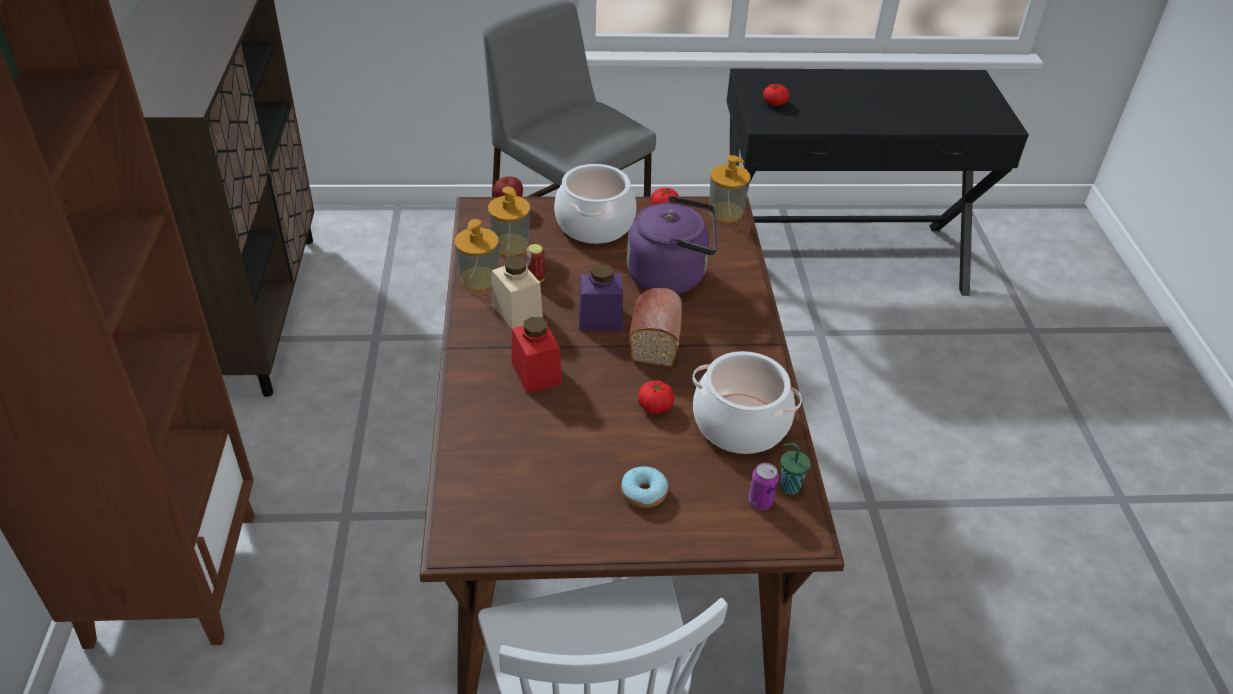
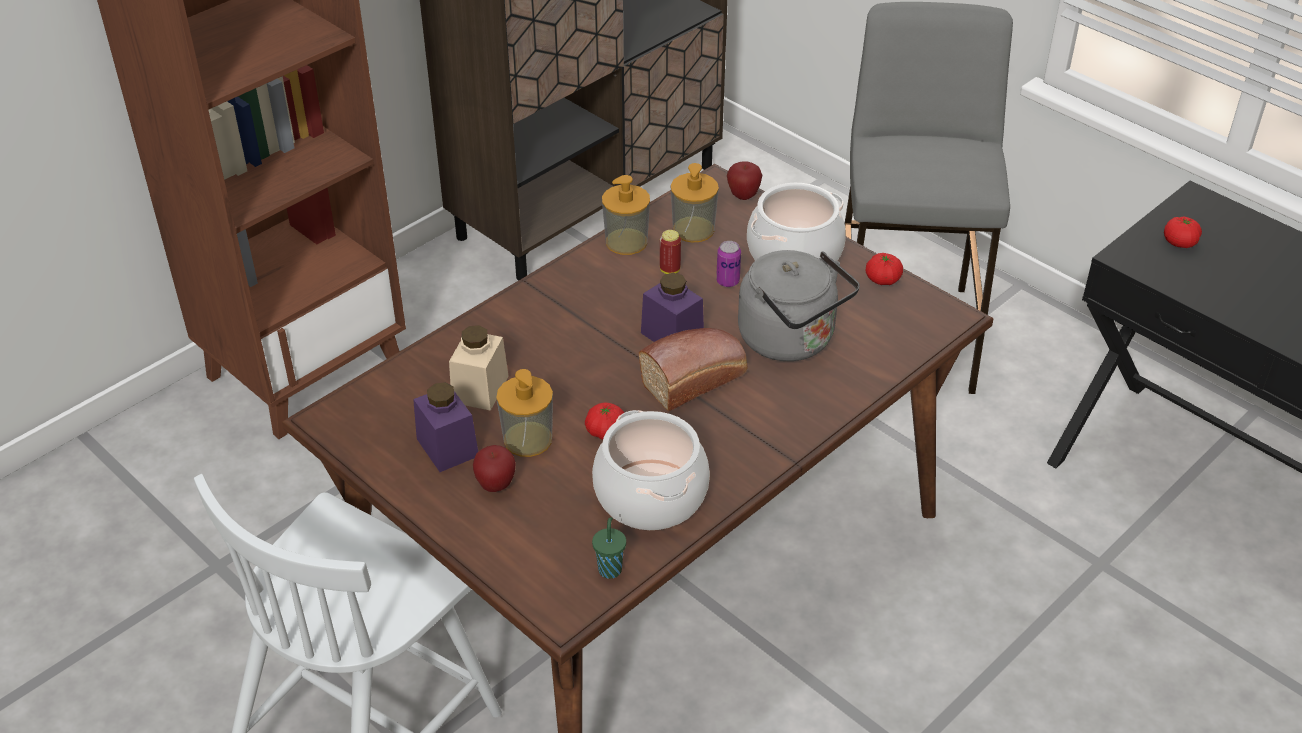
camera: 50 degrees right, 0 degrees up
beige jar [492,256,543,329] -> beige jar moved to [449,325,509,411]
red jar [512,317,562,393] -> none
donut [621,466,668,508] -> apple [473,445,516,492]
purple kettle [627,196,718,294] -> grey kettle [738,250,860,361]
soap dispenser [709,155,751,222] -> soap dispenser moved to [496,369,553,457]
can [748,463,779,510] -> can moved to [716,241,741,287]
none -> purple jar [413,382,478,472]

